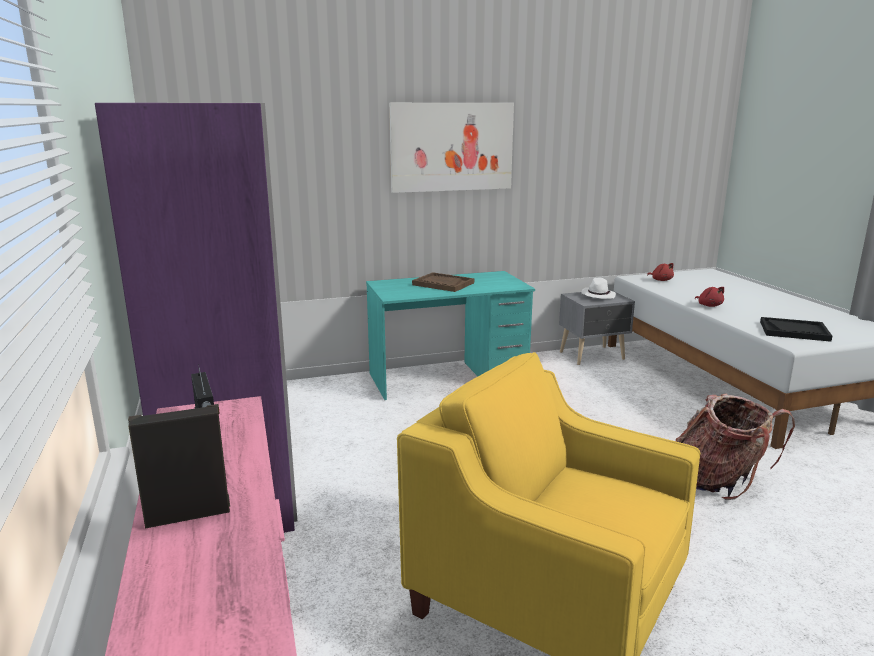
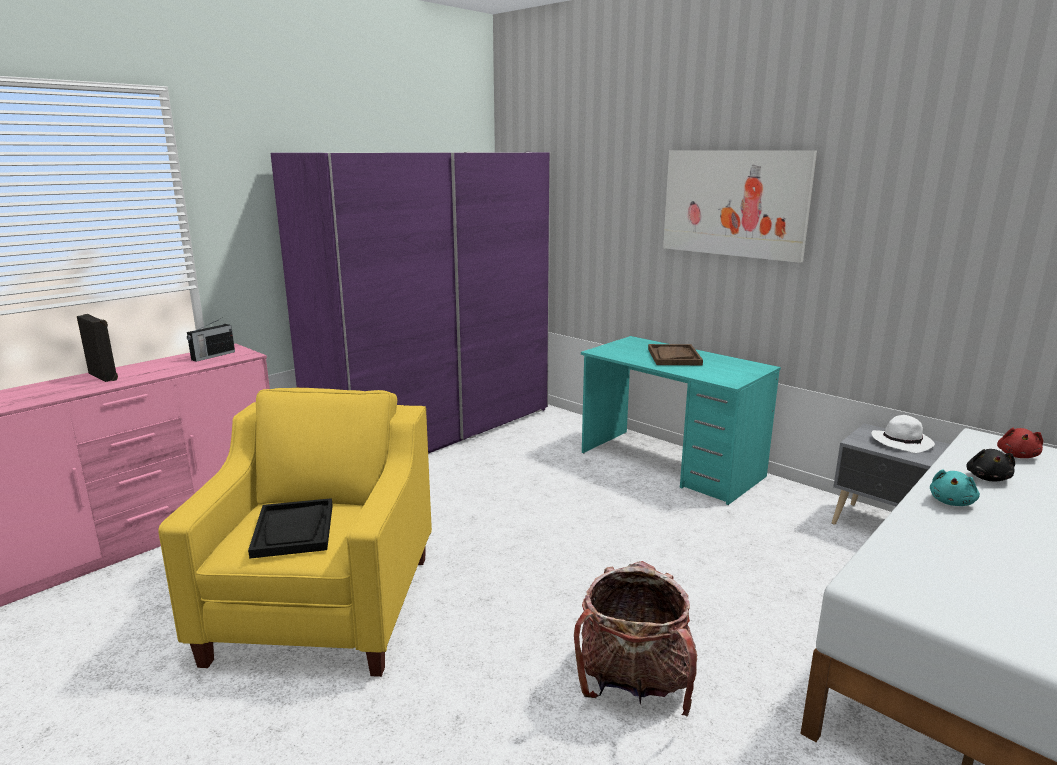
camera: 60 degrees right, 0 degrees up
red plush toy [695,287,724,307] -> turquoise plush toy [930,469,980,506]
black tray [760,317,832,342] -> black tray moved to [248,498,333,559]
none -> black plush toy [966,449,1015,481]

